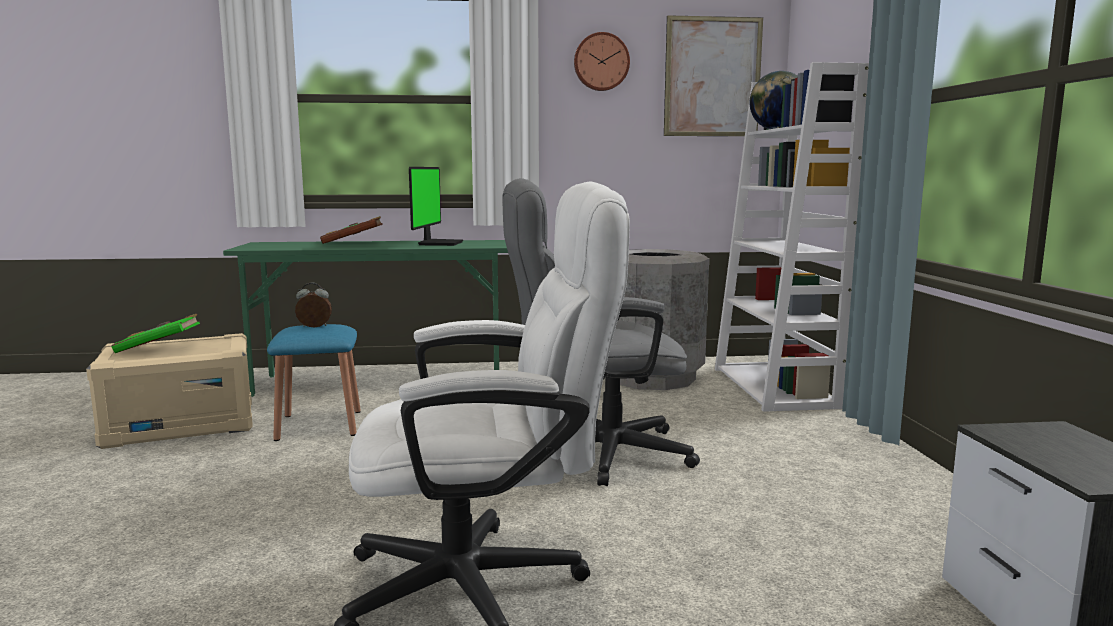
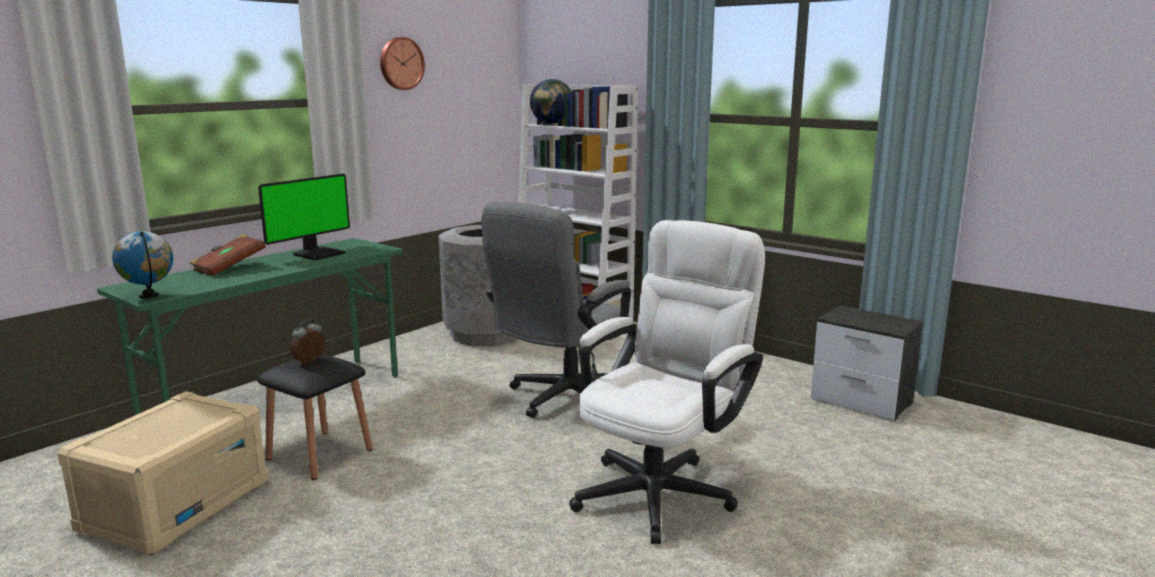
camera: 45 degrees left, 5 degrees up
green book [111,314,200,353] -> none
blue stool [267,324,361,441] -> black stool [257,354,373,480]
monitor [409,167,463,246] -> monitor turned 75 degrees clockwise [258,174,350,260]
picture [664,15,763,136] -> none
none -> globe [112,231,173,298]

